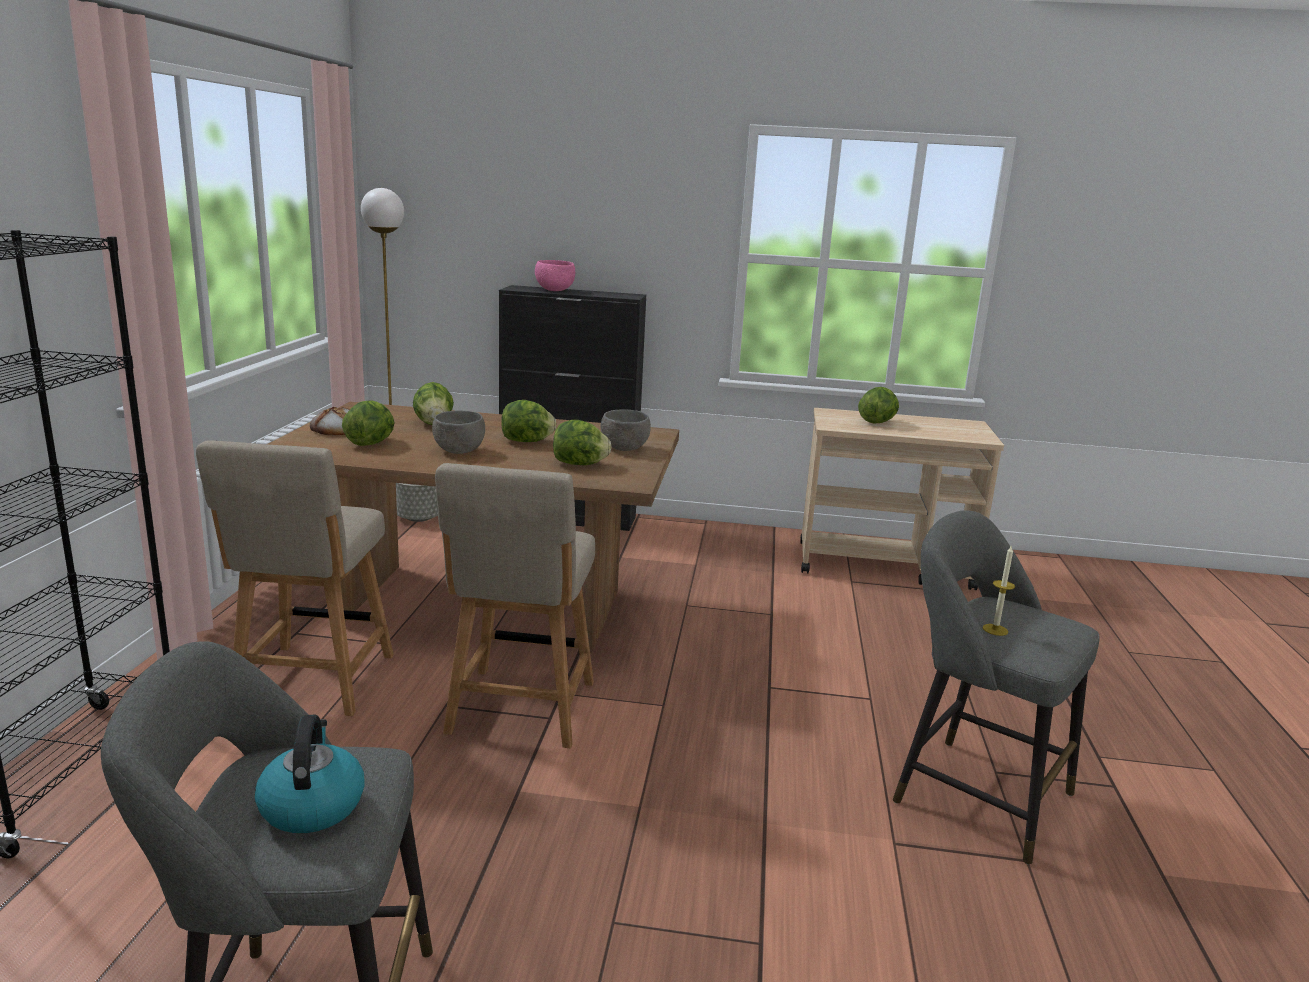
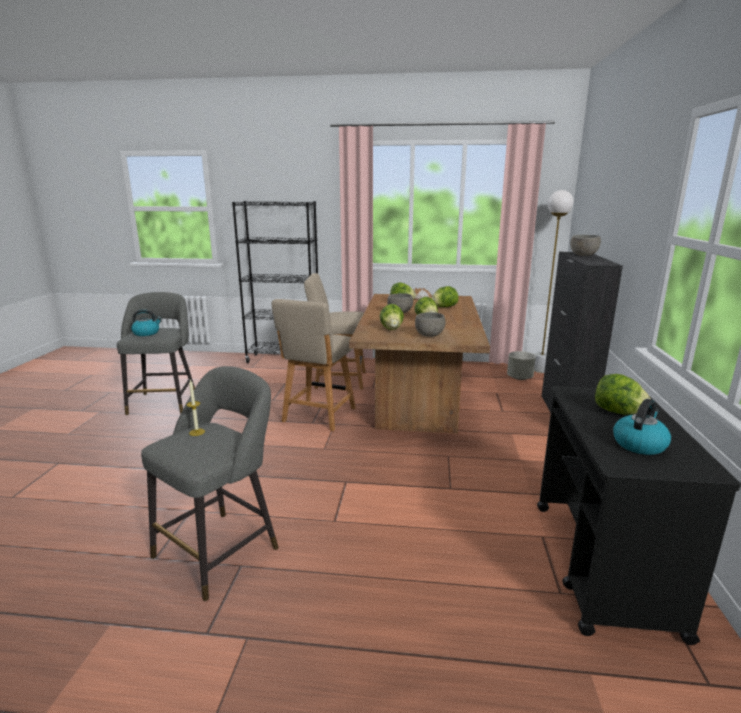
camera: 90 degrees right, 0 degrees up
beige chair [435,463,595,748] -> beige chair turned 75 degrees counterclockwise [272,299,356,431]
pink bowl [535,260,575,291] -> grey bowl [570,235,601,256]
beige cart [800,408,1004,590] -> black cart [537,386,741,645]
none -> kettle [613,399,671,455]

